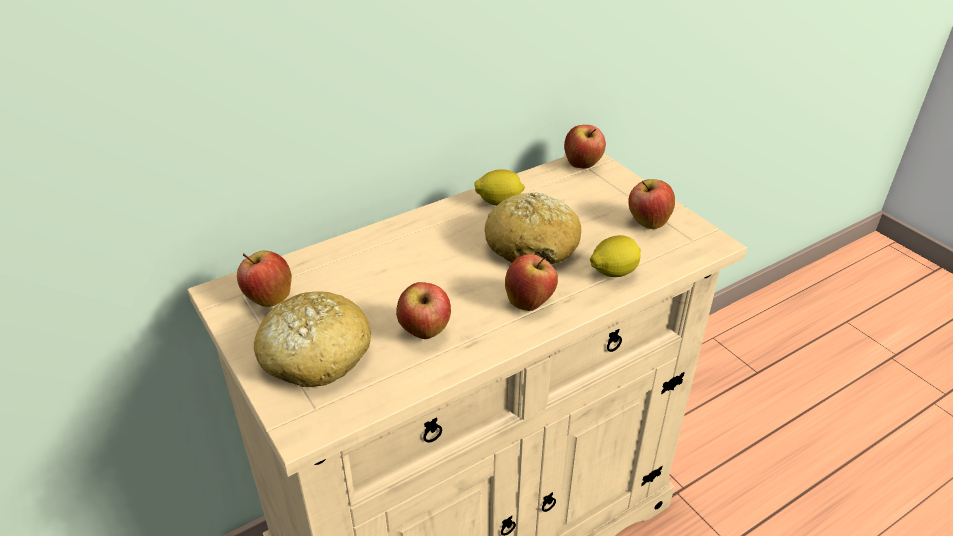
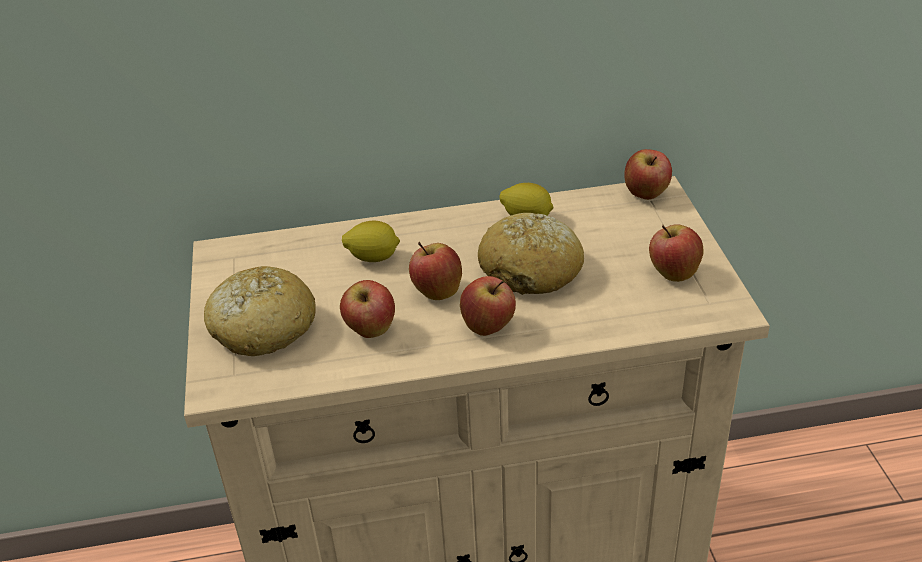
camera: 25 degrees right, 0 degrees up
apple [237,251,292,307] -> apple moved to [409,242,462,300]
lemon [590,235,641,277] -> lemon moved to [342,221,400,262]

